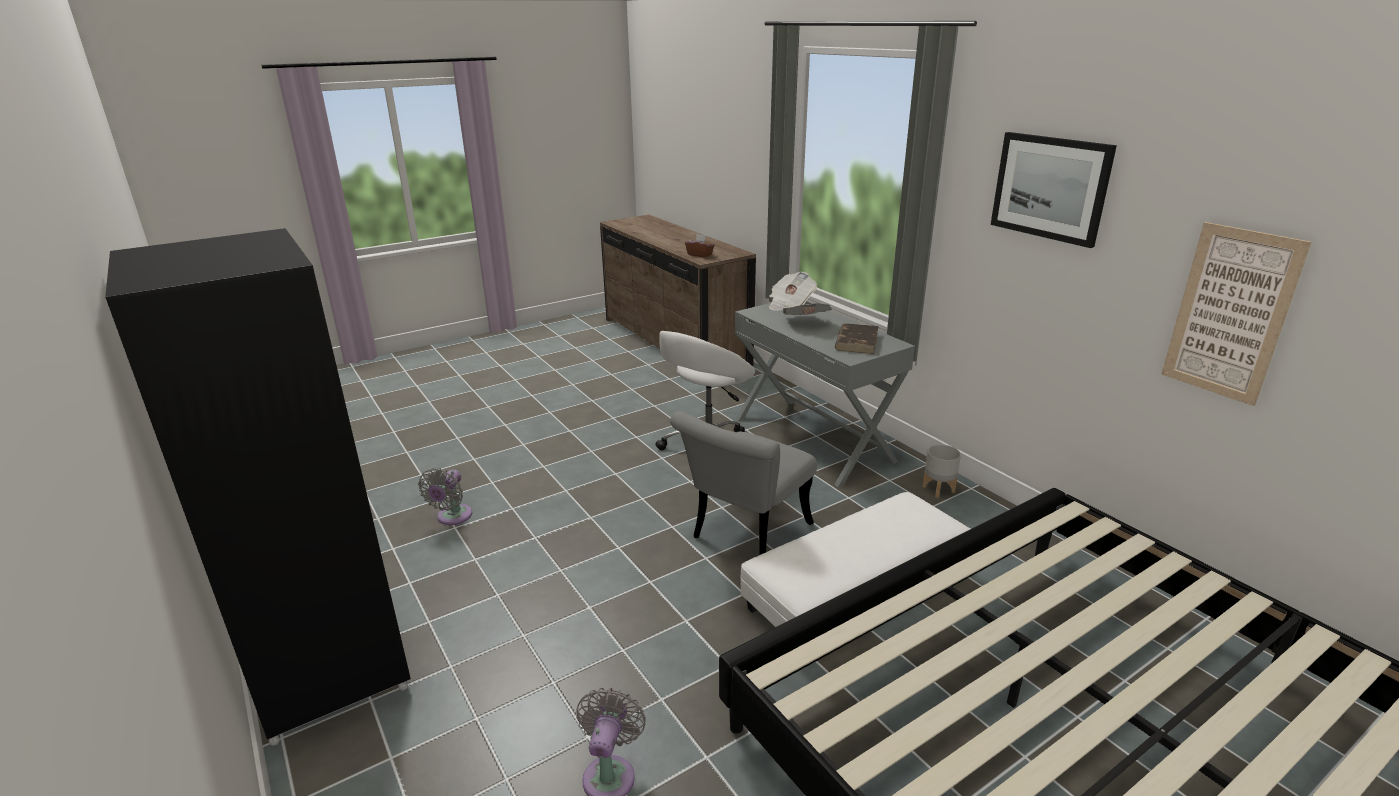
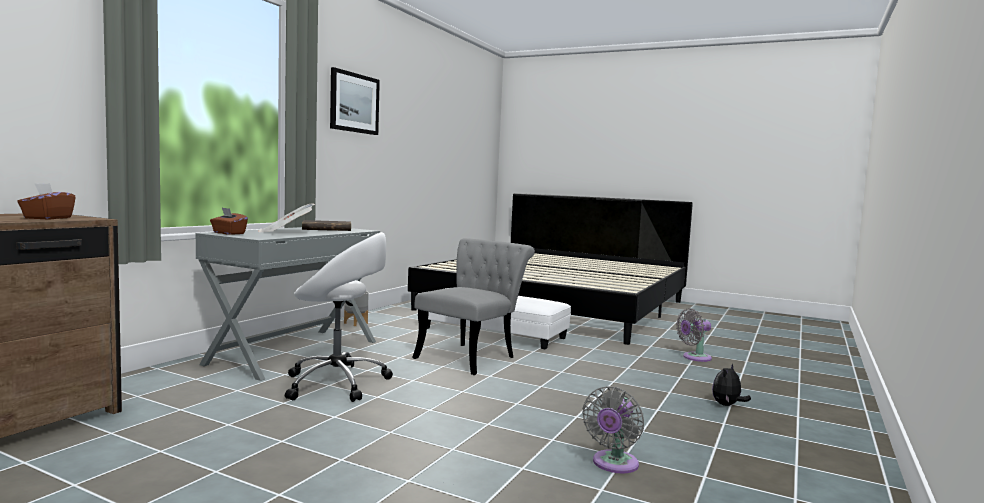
camera: 120 degrees left, 20 degrees down
wardrobe [105,228,411,746] -> none
grey fan [418,468,472,525] -> grey fan turned 135 degrees clockwise [582,386,644,474]
grey chair [670,411,817,555] -> grey chair turned 60 degrees counterclockwise [412,238,535,375]
newspaper [769,272,817,311] -> brown tissue box [210,208,248,235]
picture [1161,222,1312,406] -> none
none -> plush toy [712,364,751,406]

